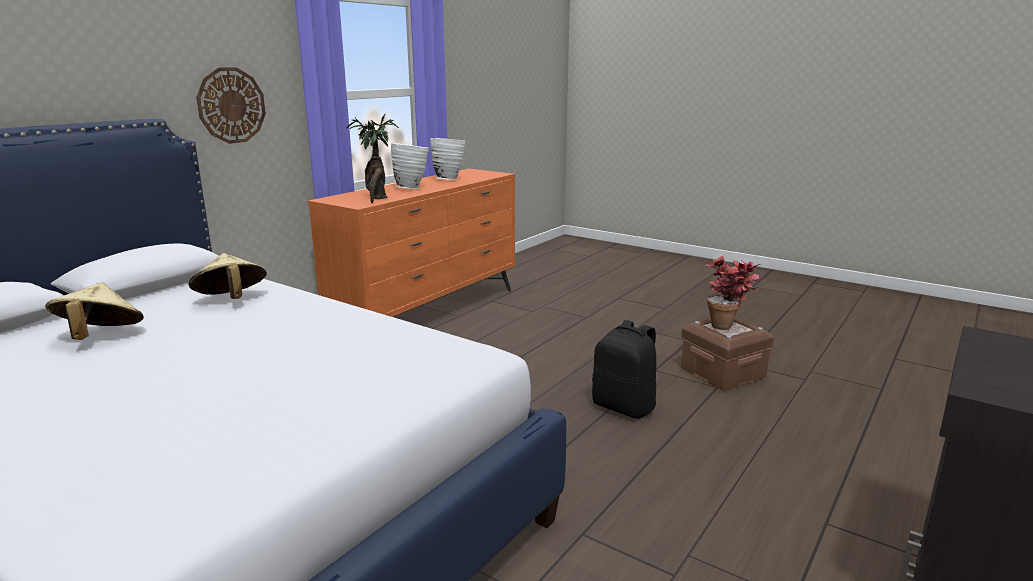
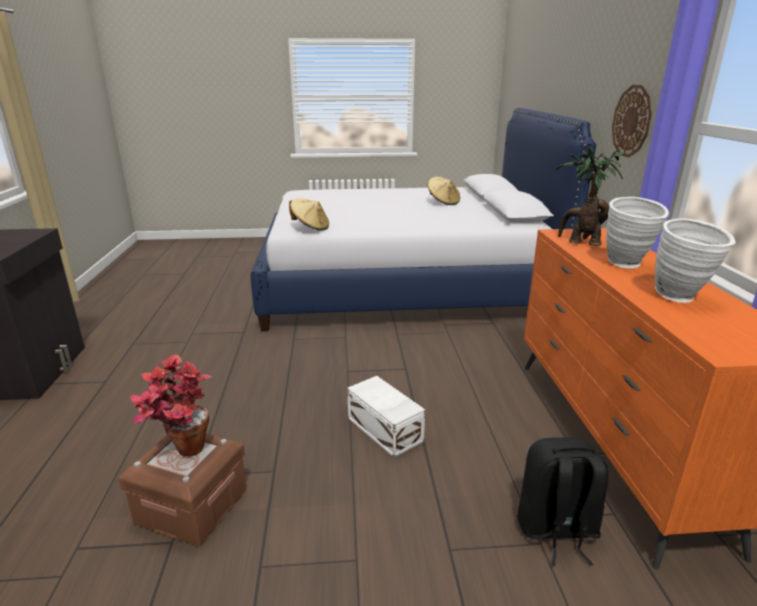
camera: 140 degrees right, 5 degrees up
beige hat [189,253,267,299] -> beige hat moved to [289,198,329,231]
black backpack [592,320,656,419] -> black backpack moved to [517,437,608,566]
none -> white storage box [347,376,425,457]

